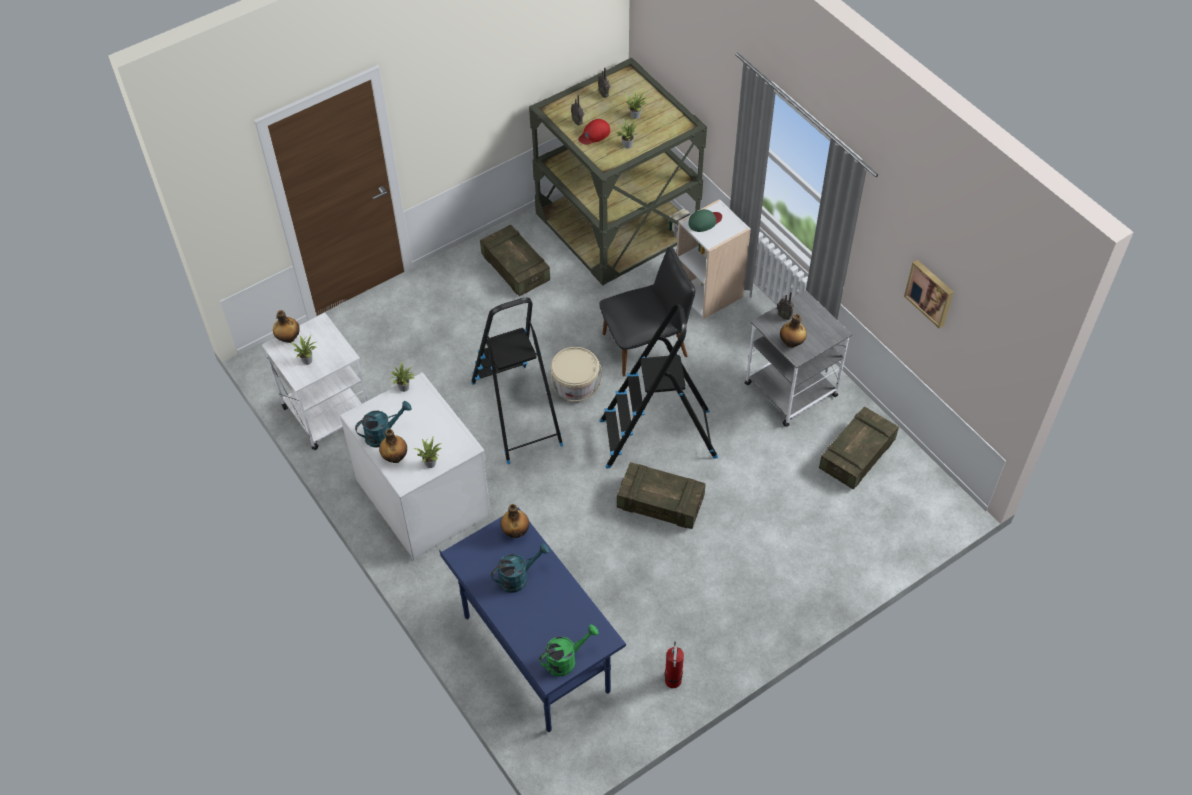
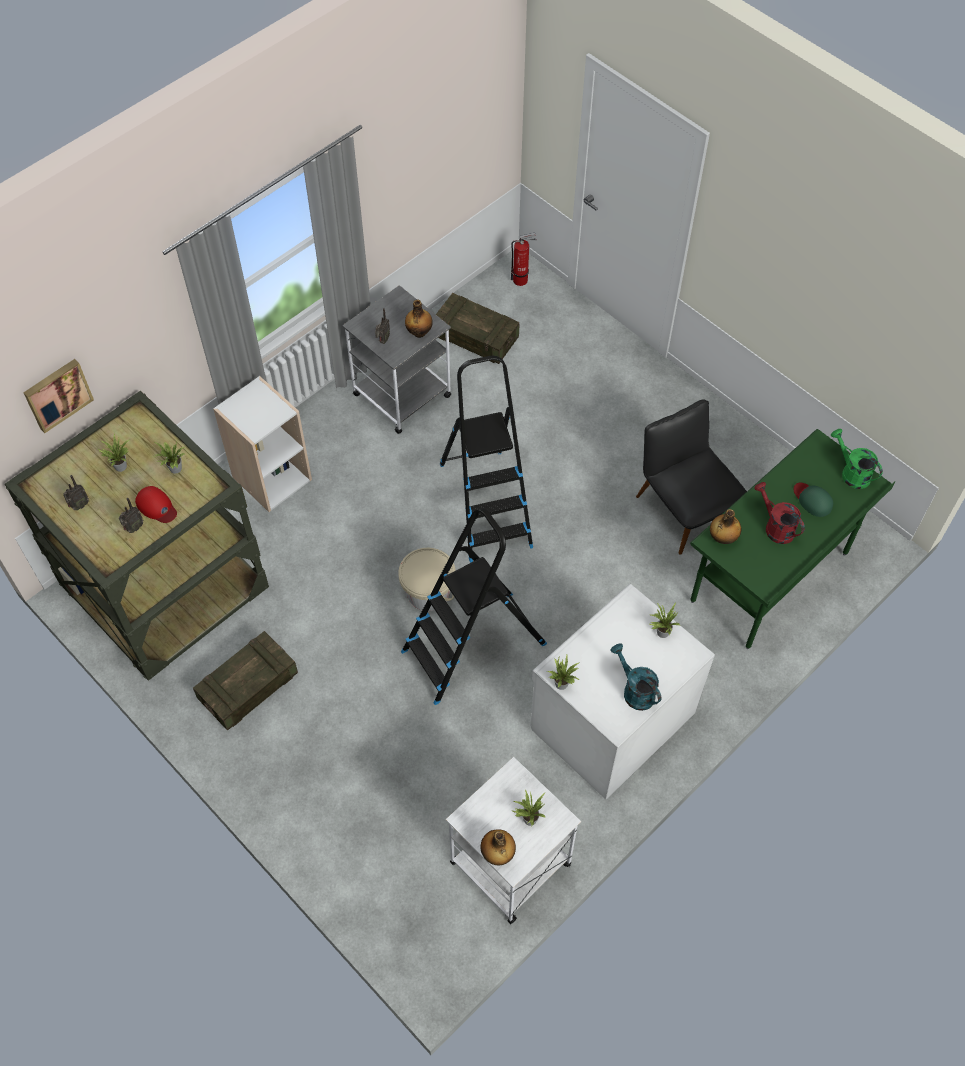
camera: 100 degrees left, 5 degrees up
bottle [379,429,407,463] -> none
blue desk [439,508,626,732] -> green desk [690,429,895,649]
turquoise watering can [491,543,550,593] -> red watering can [754,482,805,544]
black chair [599,247,695,376] -> black chair moved to [636,399,747,555]
crate [617,462,706,529] -> none
fire extinguisher [665,642,684,688] -> fire extinguisher moved to [511,233,537,286]
green cap [688,209,722,232] -> green cap moved to [794,483,833,517]
picture [904,260,954,329] -> picture moved to [23,359,94,433]

